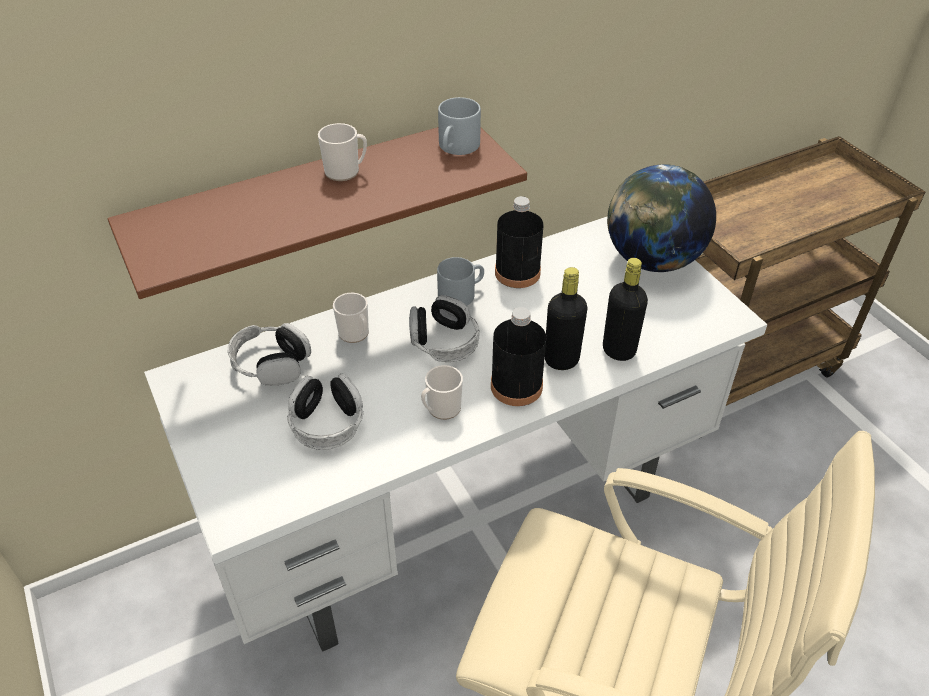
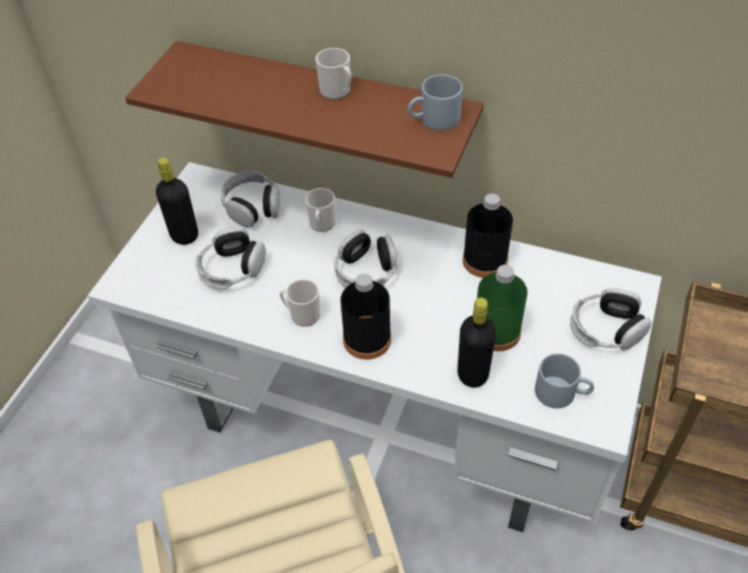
camera: 50 degrees right, 5 degrees up
grey mug [437,257,484,306] -> grey mug moved to [535,353,594,408]
black bottle [545,267,588,370] -> black bottle moved to [156,158,198,245]
globe [607,164,716,272] -> headphones [570,288,651,350]
none -> green bottle [477,265,527,351]

